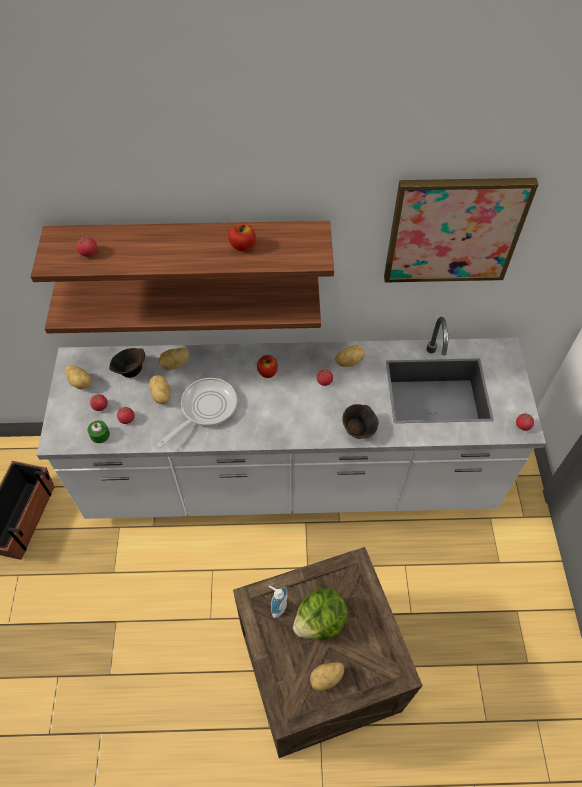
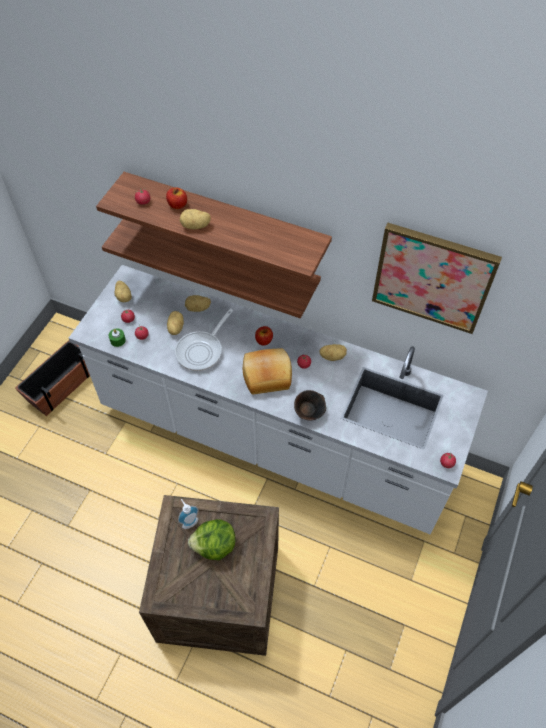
camera: 25 degrees right, 0 degrees up
brown bowl [109,348,145,378] -> none
frying pan [157,378,237,448] -> frying pan turned 150 degrees clockwise [175,309,233,371]
apple [228,224,256,251] -> apple moved to [166,187,187,209]
potato [310,662,344,691] -> potato moved to [180,209,211,229]
none -> bread [243,348,292,395]

